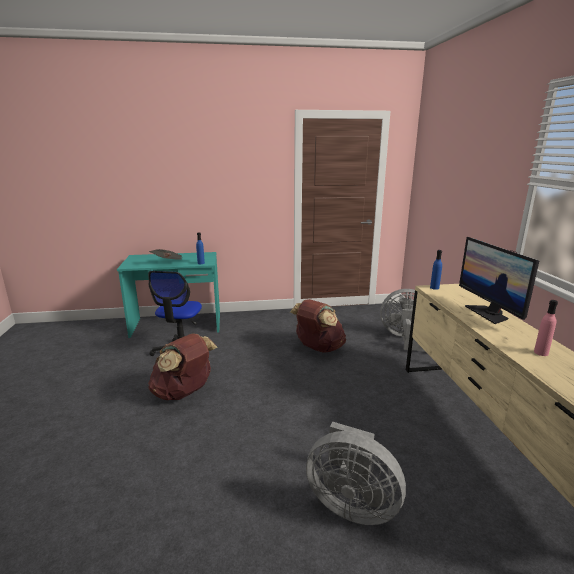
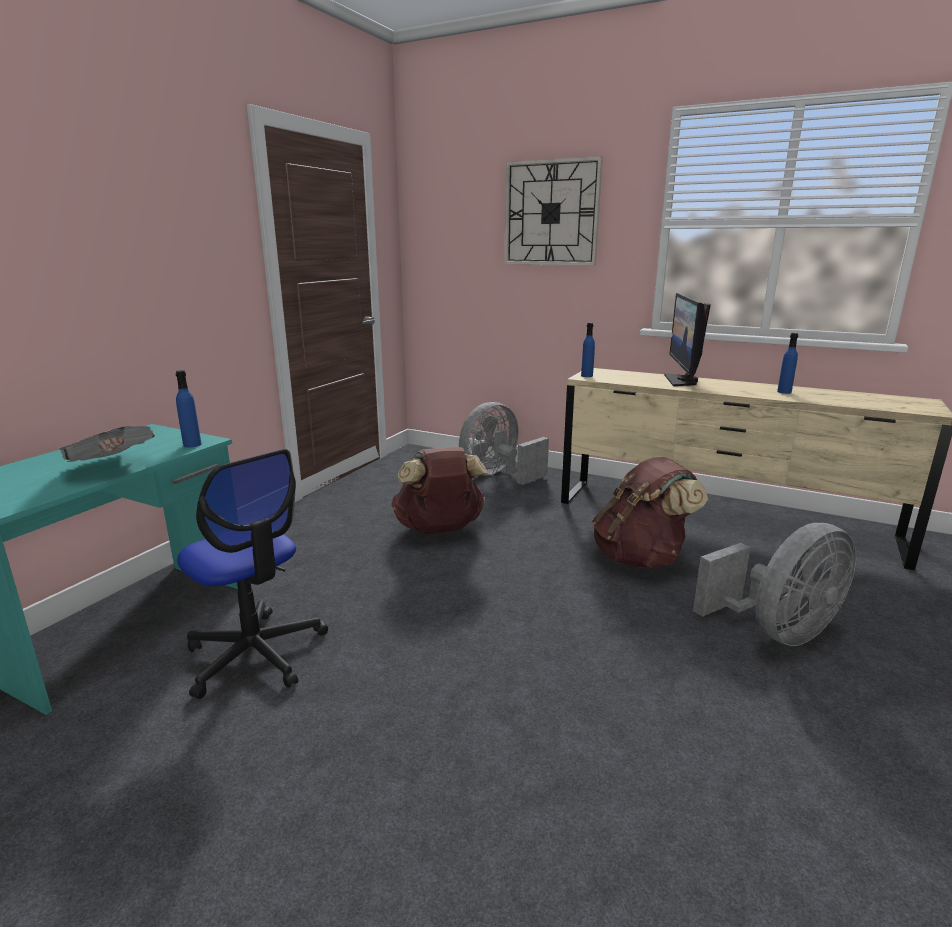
camera: 55 degrees left, 0 degrees up
brown backpack [148,334,217,400] -> brown backpack moved to [593,457,708,567]
monitor [459,237,539,324] -> monitor turned 75 degrees clockwise [664,293,711,386]
pink bottle [534,300,558,356] -> blue bottle [777,333,798,394]
none -> wall clock [505,156,603,266]

